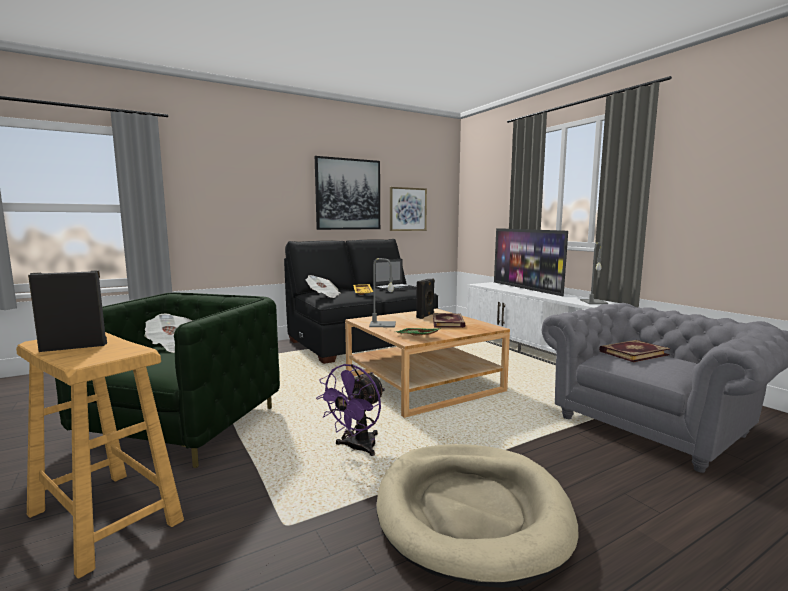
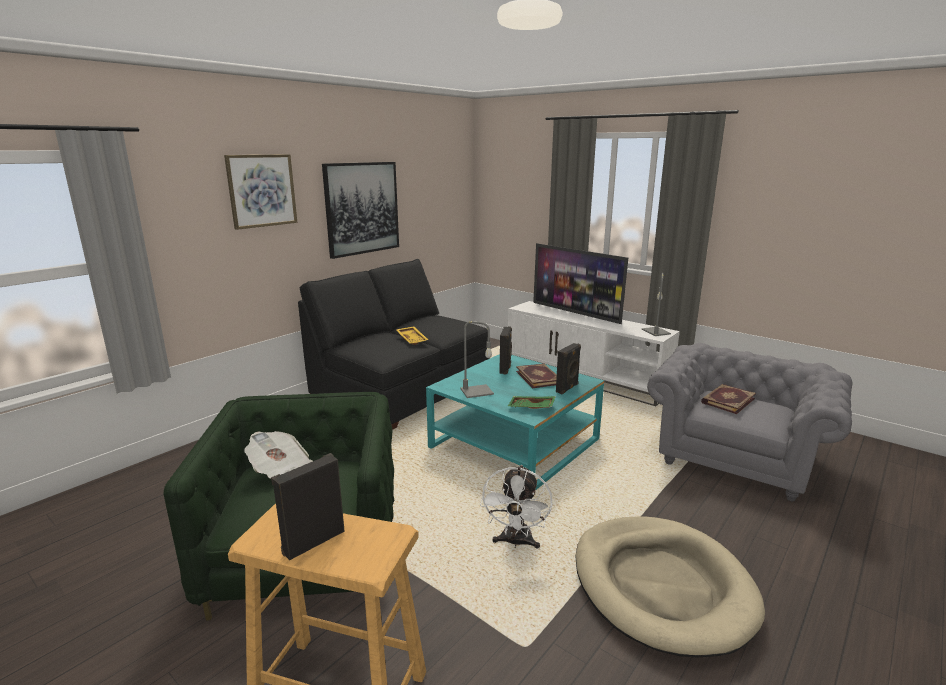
camera: 20 degrees left, 10 degrees up
newspaper [306,275,341,298] -> none
purple fan [316,364,385,456] -> white fan [480,465,552,549]
beige coffee table [345,309,510,418] -> turquoise coffee table [426,354,604,491]
laptop [373,259,417,291] -> none
picture [390,187,427,231] -> picture moved to [224,154,297,230]
none -> black speaker [556,343,581,394]

